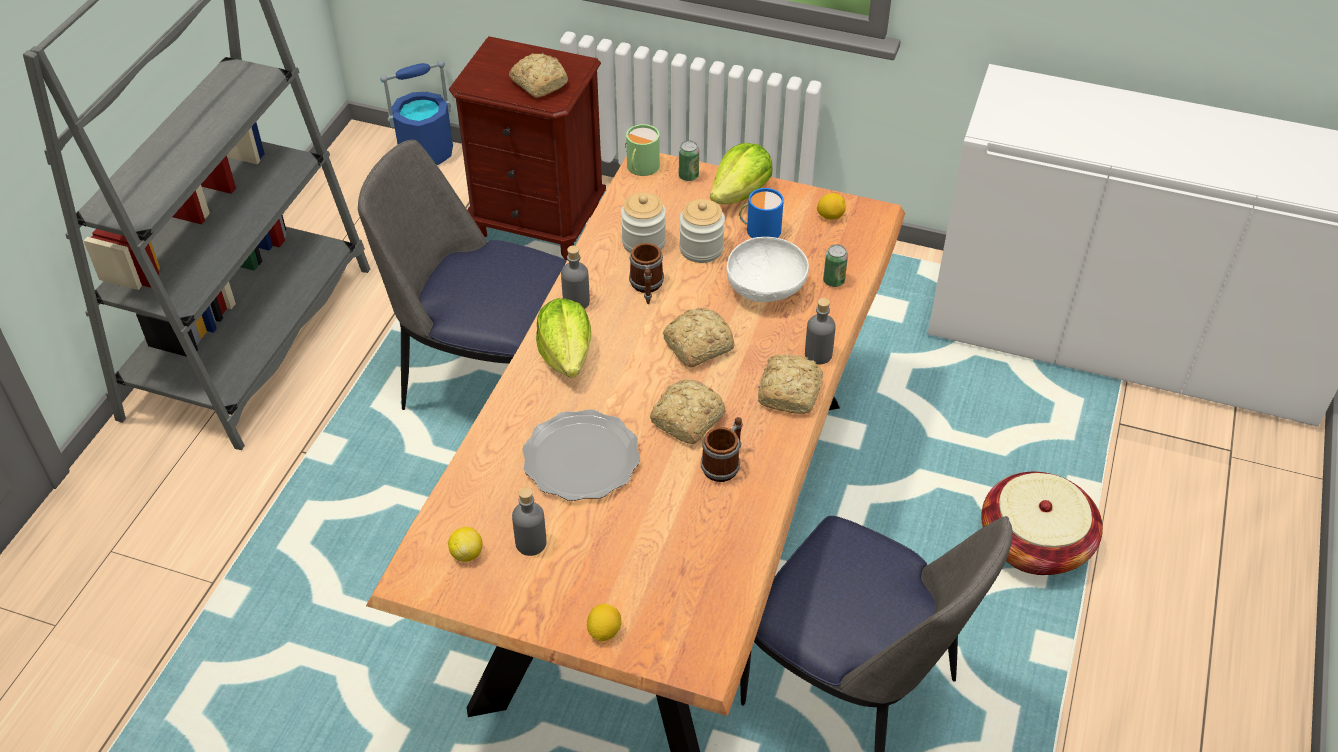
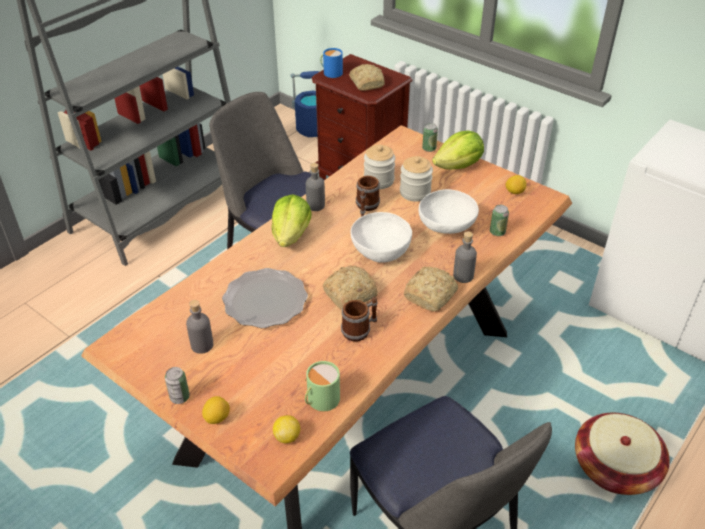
camera: 20 degrees right, 5 degrees down
lemon [448,527,482,562] -> lemon moved to [273,415,300,443]
green mug [625,124,660,176] -> green mug moved to [305,361,340,411]
bread [663,308,735,368] -> white bowl [350,212,412,263]
blue mug [739,188,784,238] -> blue mug moved to [320,48,343,78]
none -> can [165,367,190,404]

